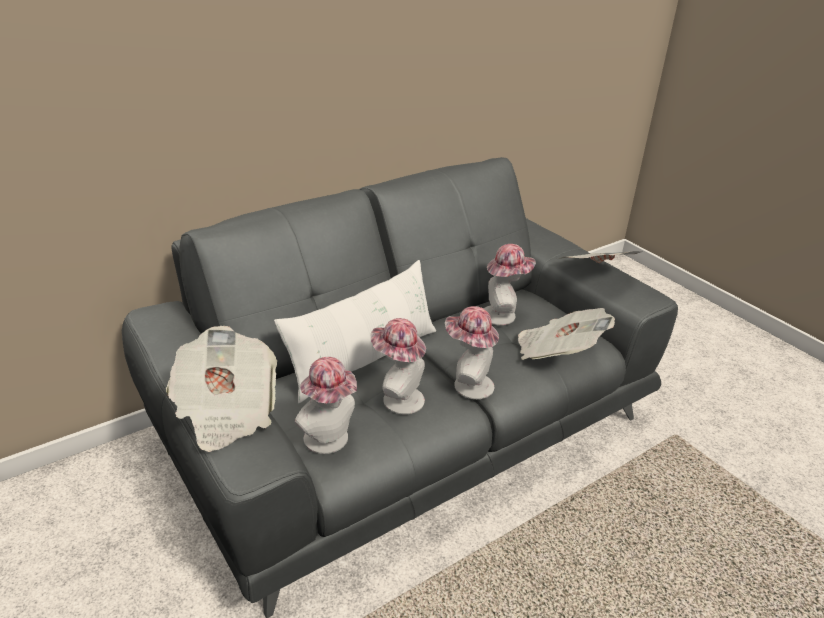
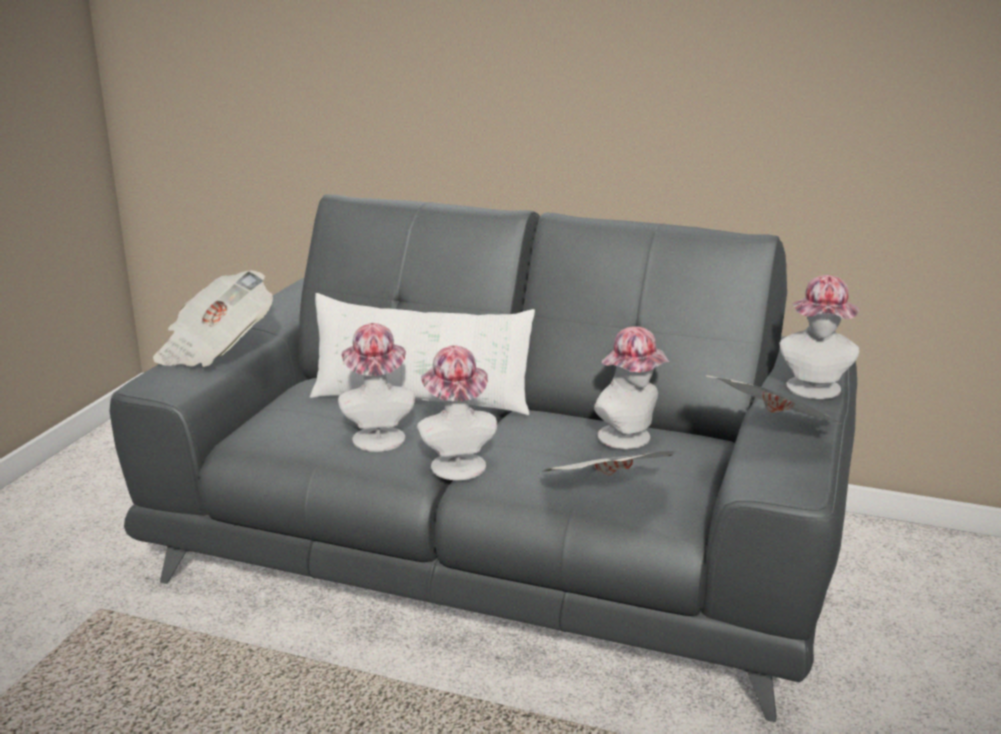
camera: 55 degrees right, 10 degrees down
hat [295,357,357,454] -> hat moved to [779,275,860,399]

